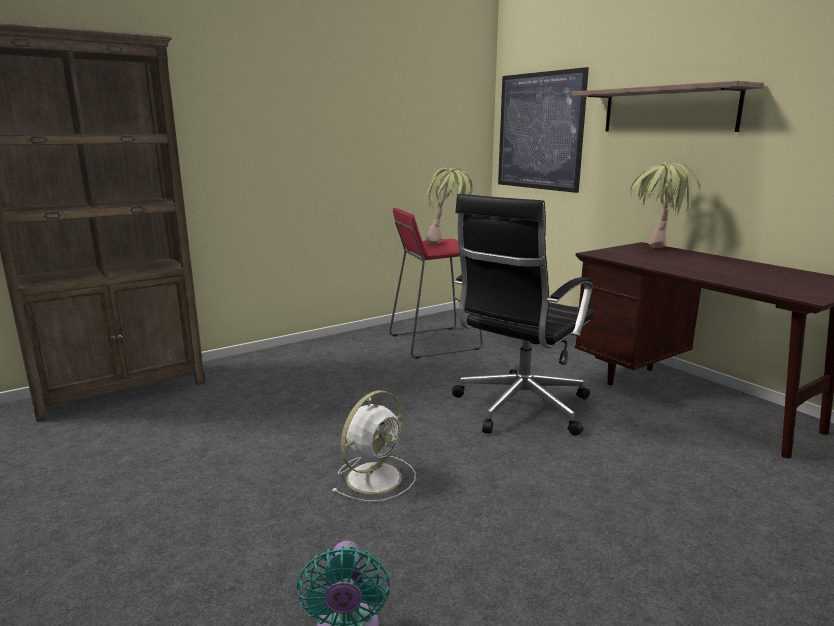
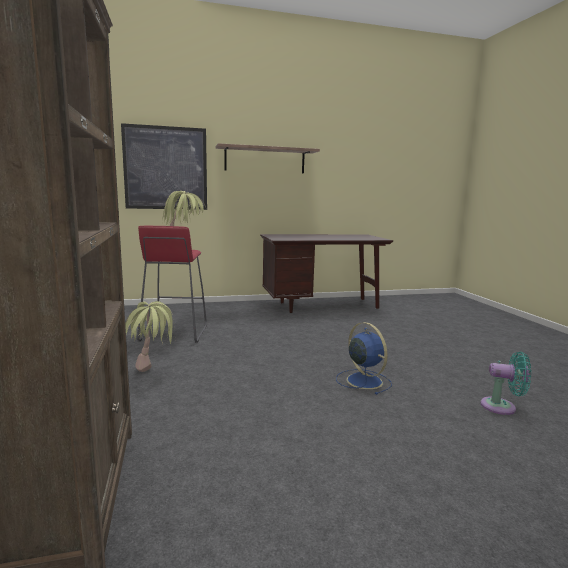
camera: 70 degrees left, 5 degrees down
white fan [331,390,416,502] -> blue fan [336,322,392,395]
black office chair [452,194,595,436] -> none
potted plant [631,162,701,248] -> potted plant moved to [125,301,176,372]

